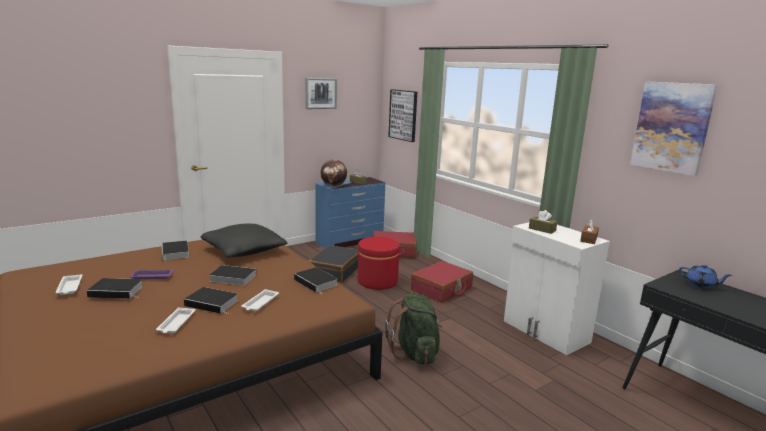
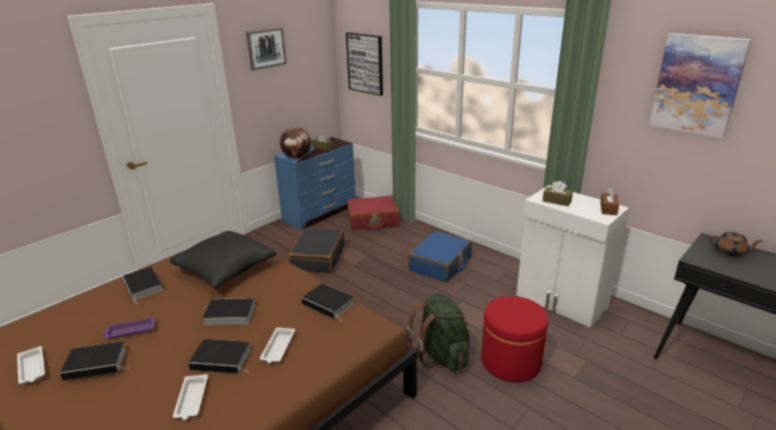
camera: 10 degrees left, 10 degrees up
red ottoman [358,237,400,290] -> red ottoman moved to [481,296,548,382]
red suitcase [411,261,473,303] -> blue suitcase [408,231,472,282]
blue teapot [679,265,732,289] -> brown teapot [709,232,763,257]

